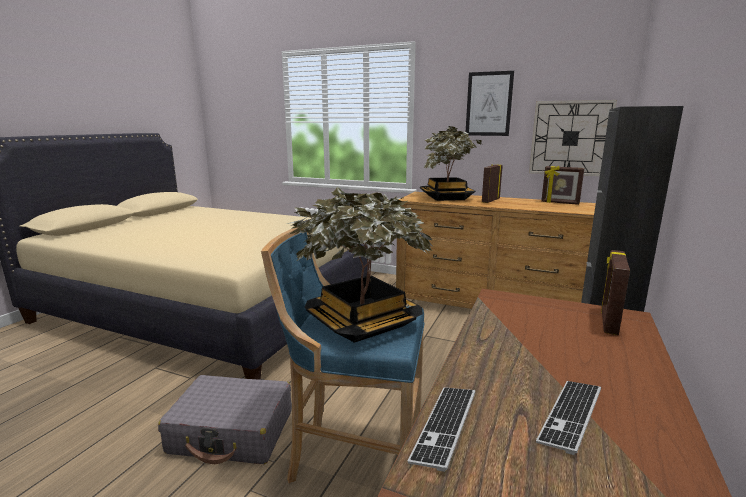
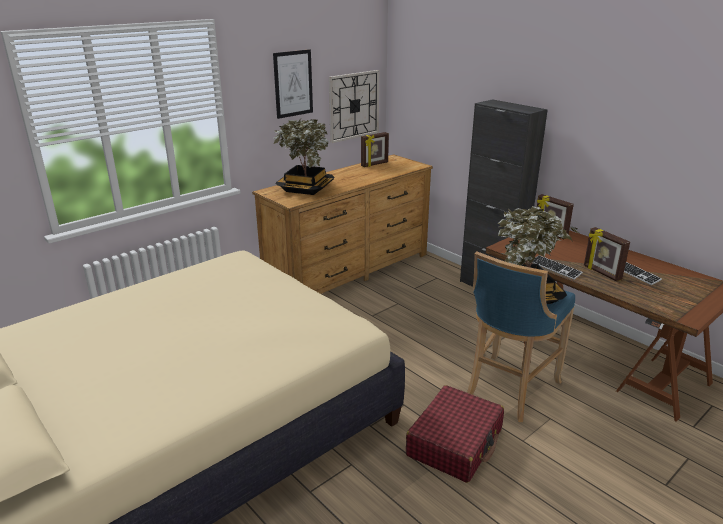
camera: 65 degrees left, 10 degrees up
grey suitcase [158,375,292,464] -> red suitcase [406,385,504,483]
keyboard [408,387,475,472] -> keyboard moved to [532,255,583,280]
picture frame [482,164,503,203] -> picture frame moved to [584,227,630,282]

